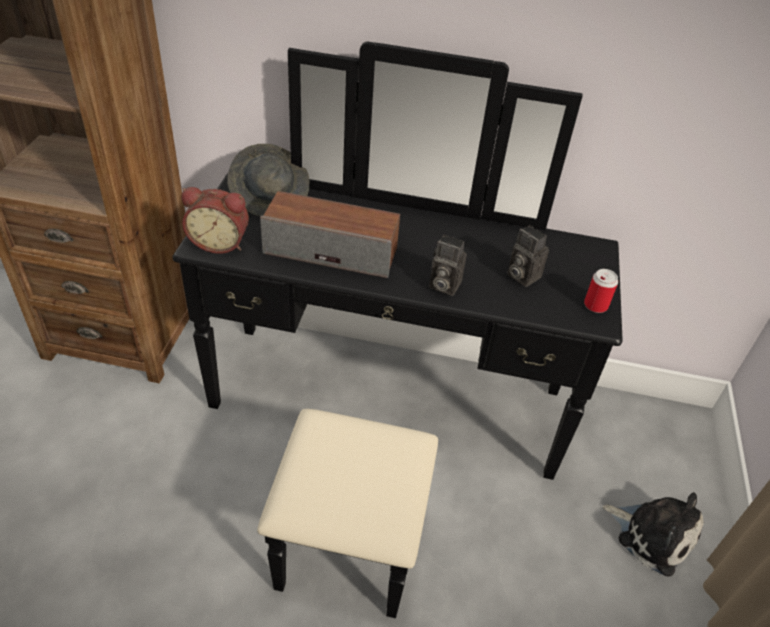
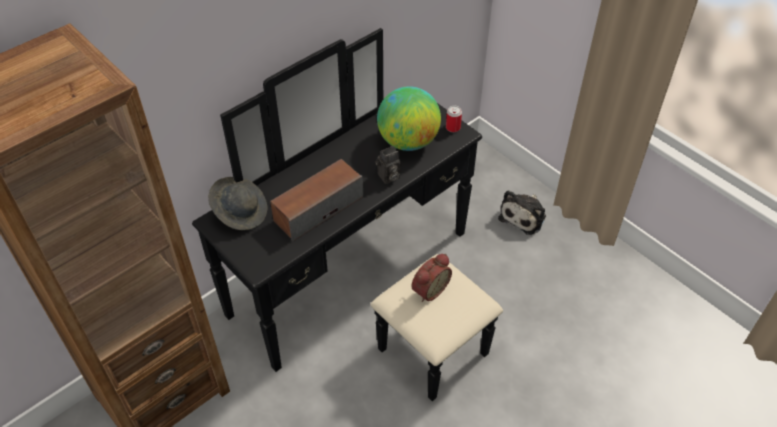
camera: 50 degrees left, 5 degrees up
alarm clock [181,187,249,254] -> alarm clock moved to [412,254,452,302]
camera [507,225,549,287] -> globe [377,86,441,151]
plush toy [603,492,704,577] -> plush toy turned 135 degrees clockwise [498,190,546,235]

